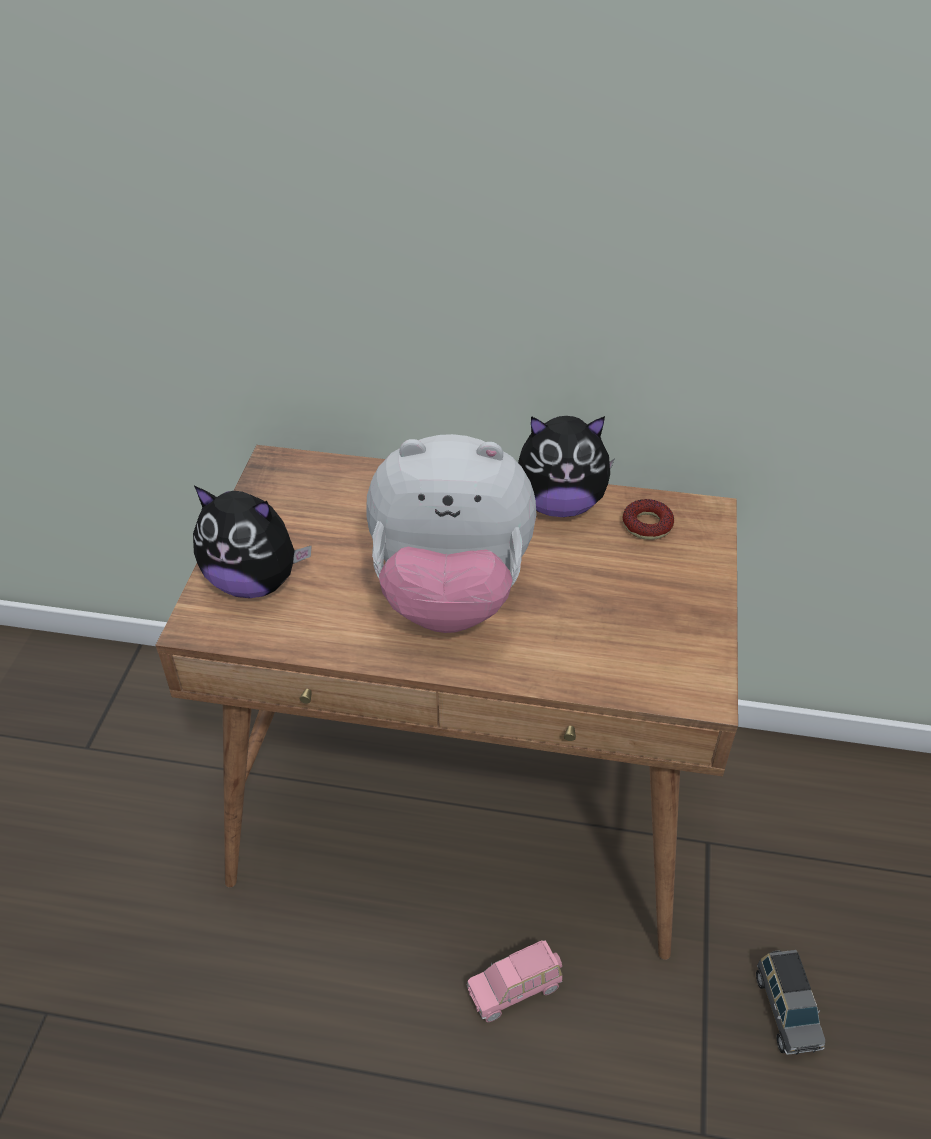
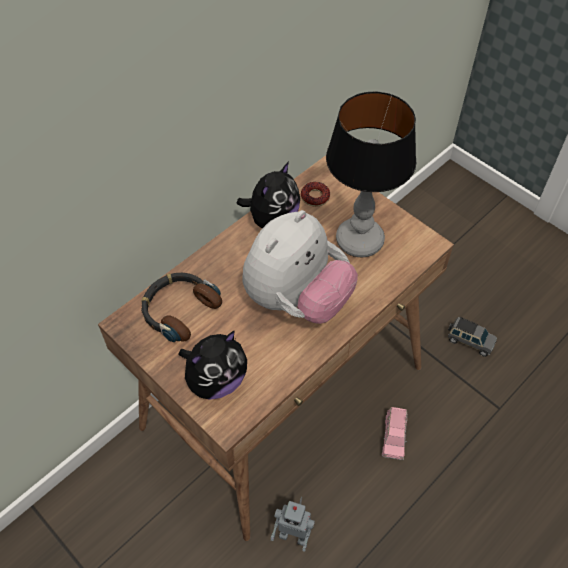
camera: 55 degrees left, 10 degrees up
none -> headphones [141,273,222,342]
none -> toy robot [271,497,315,552]
none -> table lamp [326,91,416,257]

